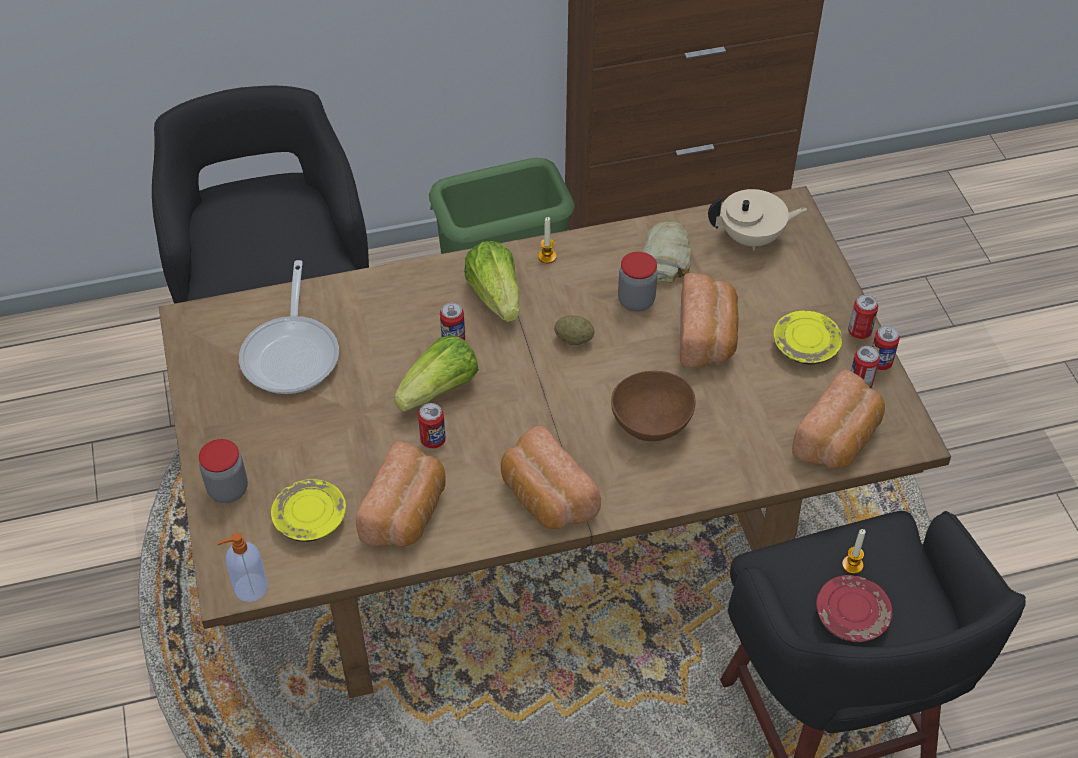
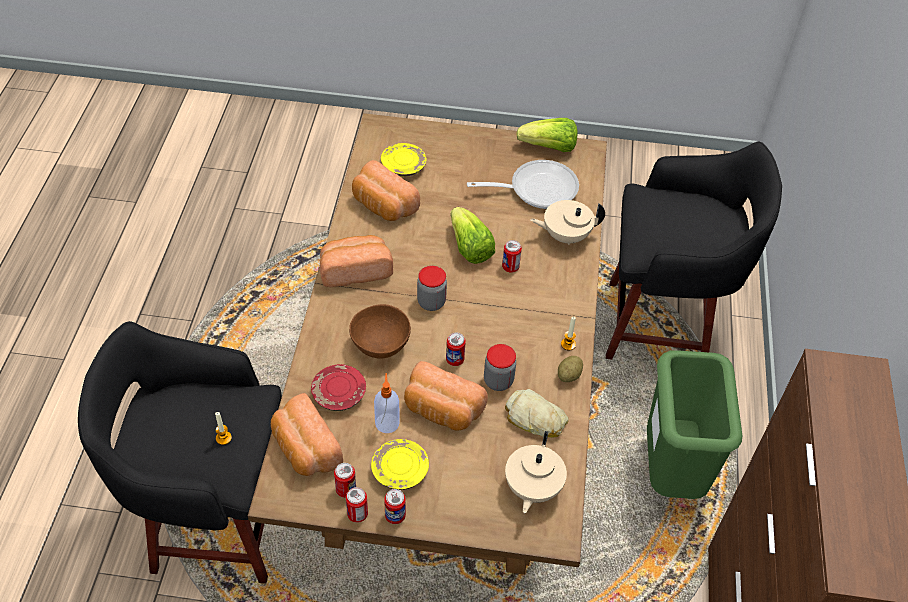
camera: 110 degrees right, 0 degrees up
jar [199,439,248,503] -> jar moved to [417,266,447,311]
soap dispenser [217,532,268,602] -> soap dispenser moved to [374,373,400,433]
frying pan [239,260,339,394] -> frying pan turned 150 degrees clockwise [467,160,579,209]
can [418,403,446,449] -> can moved to [446,332,466,366]
lettuce [464,241,520,322] -> lettuce moved to [516,118,577,152]
potato [554,315,594,345] -> potato moved to [558,356,583,382]
red plate [816,575,892,642] -> red plate moved to [311,364,366,411]
none -> beige teapot [530,200,605,245]

